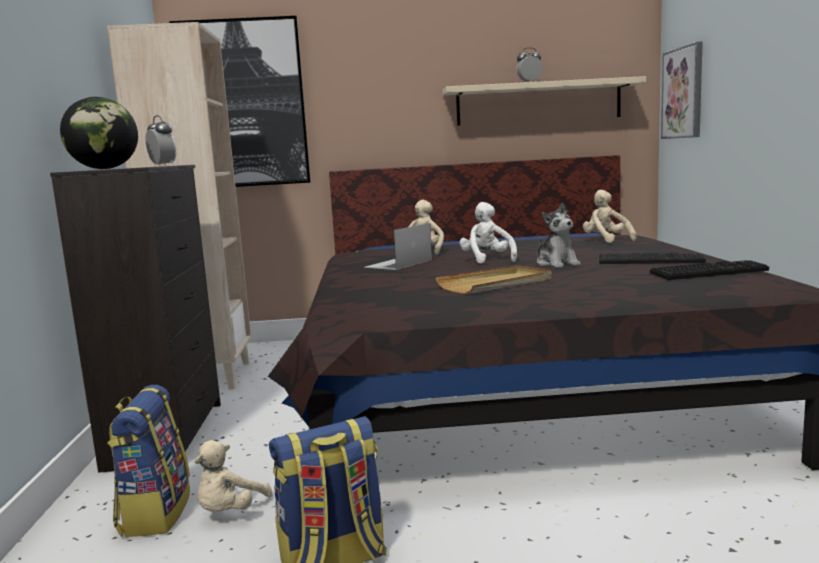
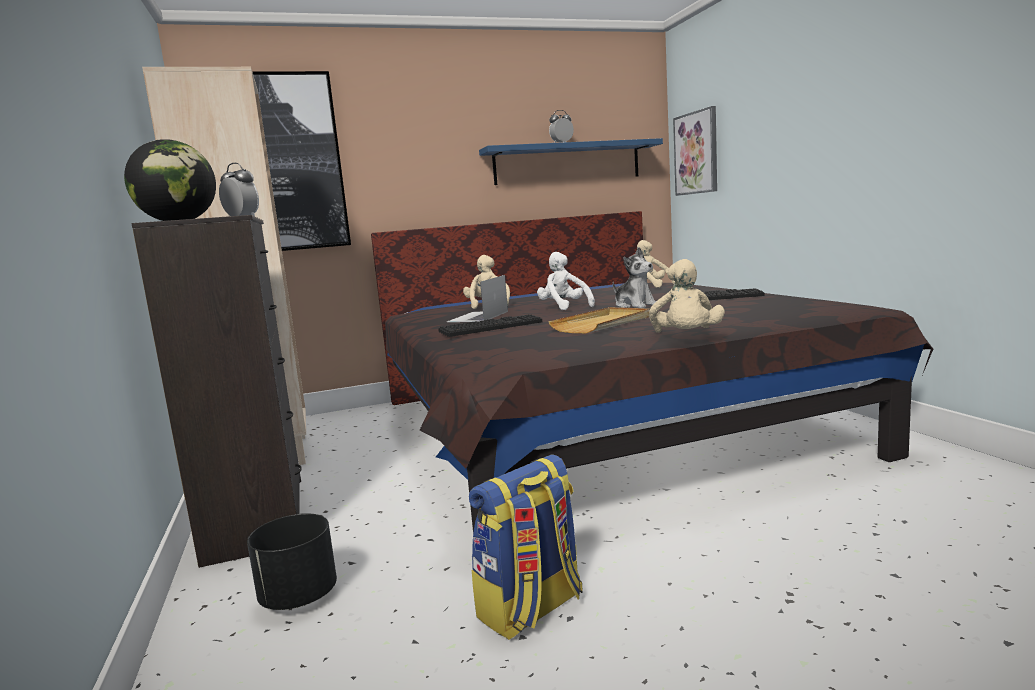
camera: 15 degrees left, 0 degrees up
backpack [107,385,190,537] -> black planter [247,514,337,610]
beige plush toy [194,440,272,512] -> beige plush toy moved to [649,259,725,333]
beige shelf [443,76,646,126] -> blue shelf [479,138,663,185]
keyboard [650,260,769,280] -> keyboard moved to [438,314,542,337]

